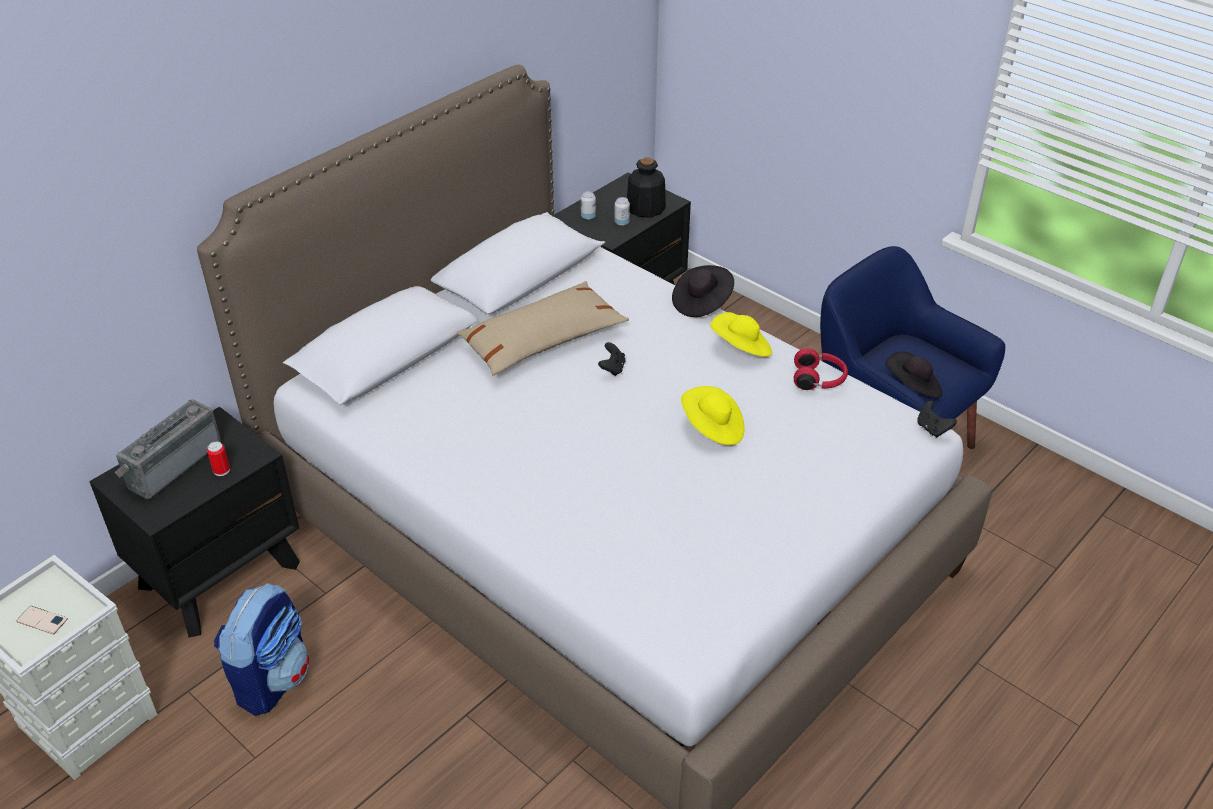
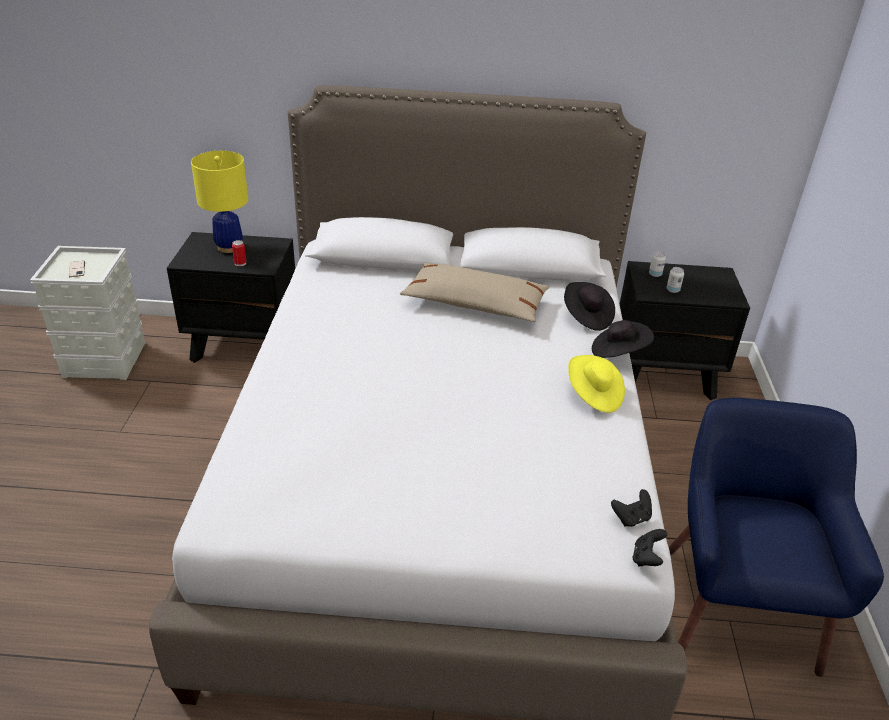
camera: 50 degrees right, 5 degrees down
radio [115,399,221,500] -> yellow table lamp [191,151,248,253]
backpack [214,583,309,716] -> none
black game controller [598,342,625,376] -> black game controller moved to [611,489,652,527]
bottle [627,158,666,218] -> none
yellow hat [681,386,744,445] -> none
red headphones [794,348,848,390] -> none
black hat [885,351,943,398] -> black hat moved to [564,282,615,331]

